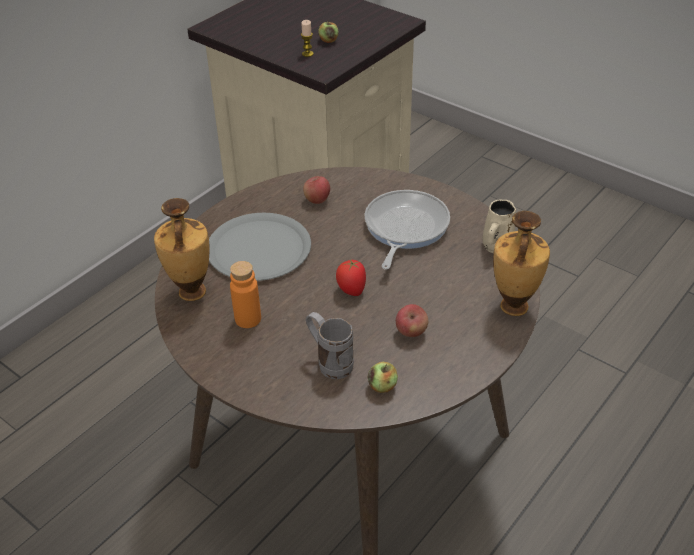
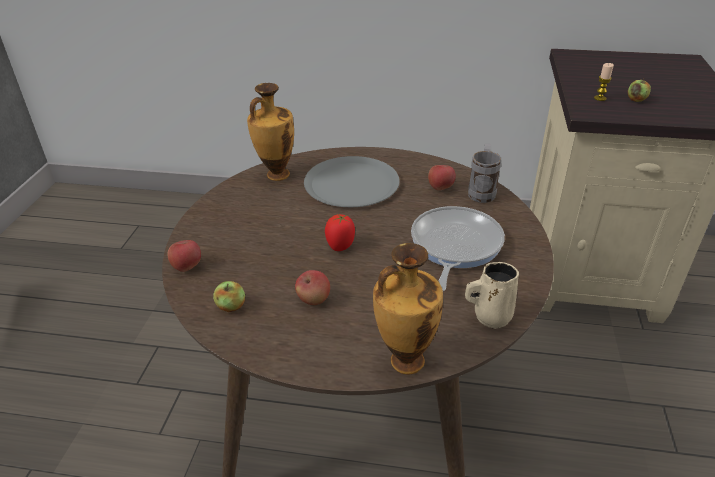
camera: 60 degrees right, 5 degrees down
orange bottle [230,261,261,328] -> none
grey mug [306,312,354,379] -> grey mug moved to [468,144,501,203]
frying pan [365,190,450,269] -> frying pan turned 60 degrees counterclockwise [411,206,505,291]
none -> apple [167,240,201,272]

